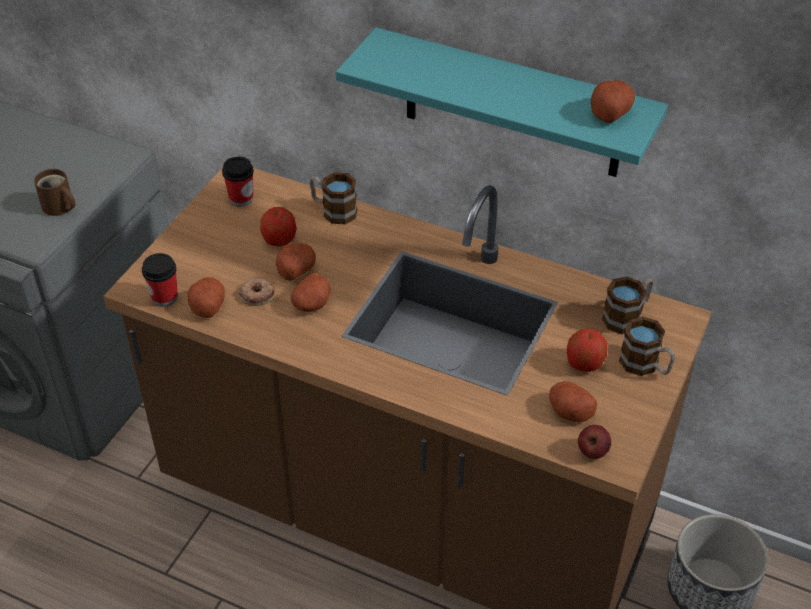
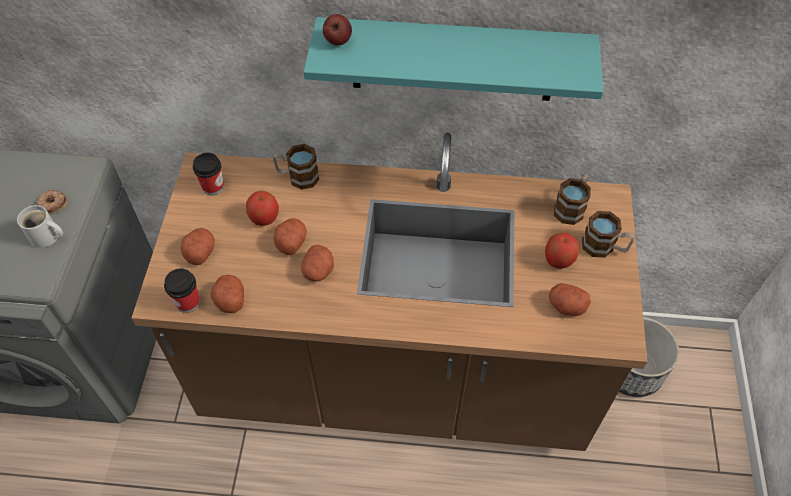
camera: 20 degrees left, 10 degrees up
brown mug [34,169,75,216] -> white mug [17,205,63,248]
donut [238,278,275,306] -> donut moved to [36,190,67,214]
apple [578,425,611,459] -> apple moved to [323,14,352,45]
potato [591,80,635,123] -> potato moved to [181,228,215,265]

